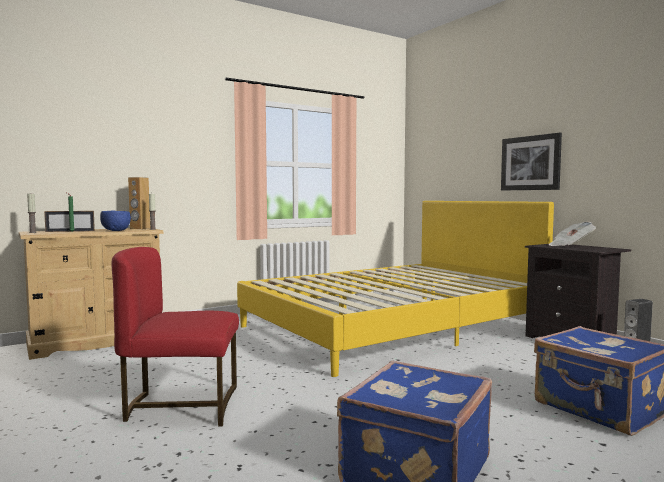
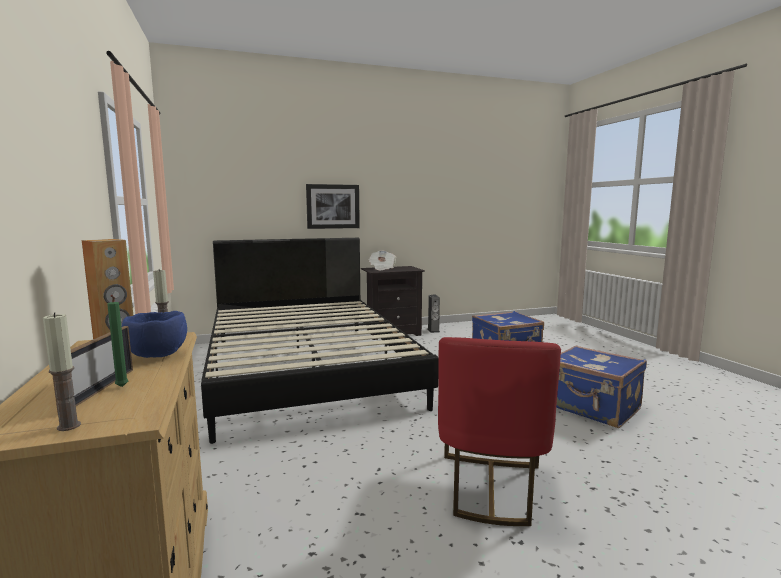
camera: 75 degrees left, 5 degrees up
yellow bed [237,201,554,377] -> black bed [201,238,438,444]

